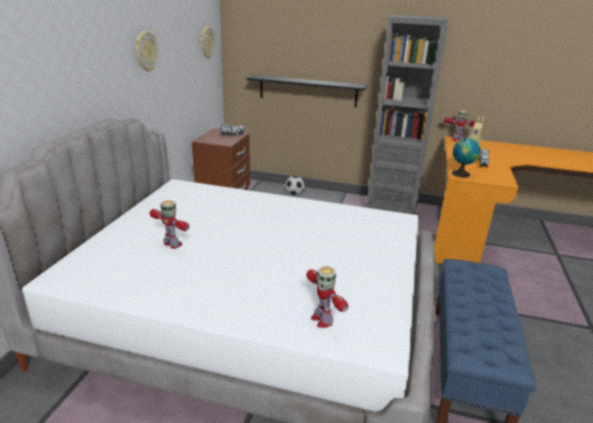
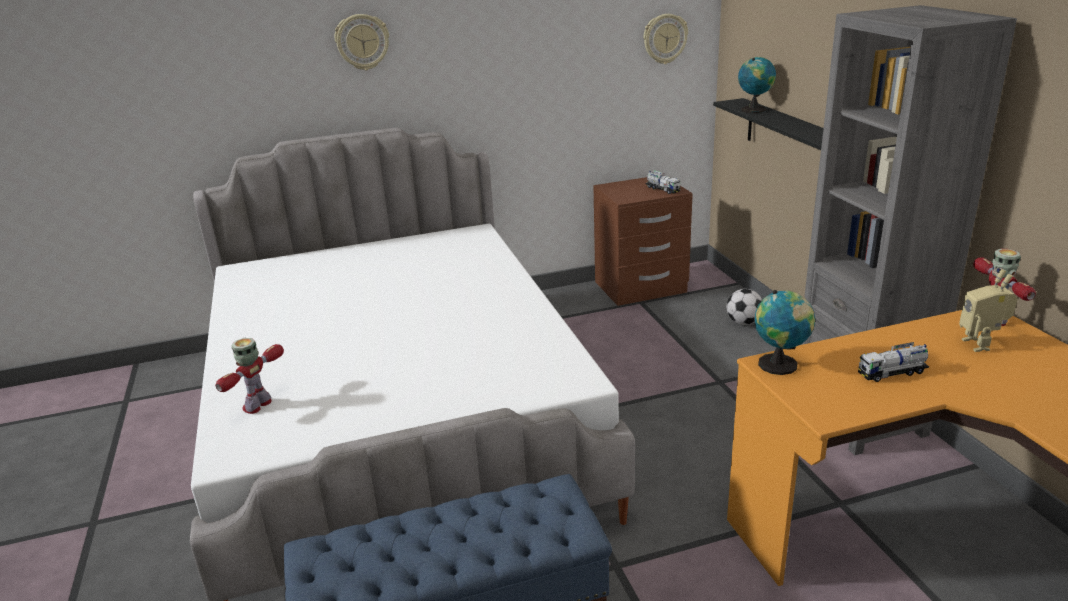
camera: 60 degrees right, 0 degrees up
wall clock [135,31,159,72] -> wall clock moved to [335,14,389,70]
toy robot [149,200,189,249] -> none
none -> globe [738,57,776,113]

